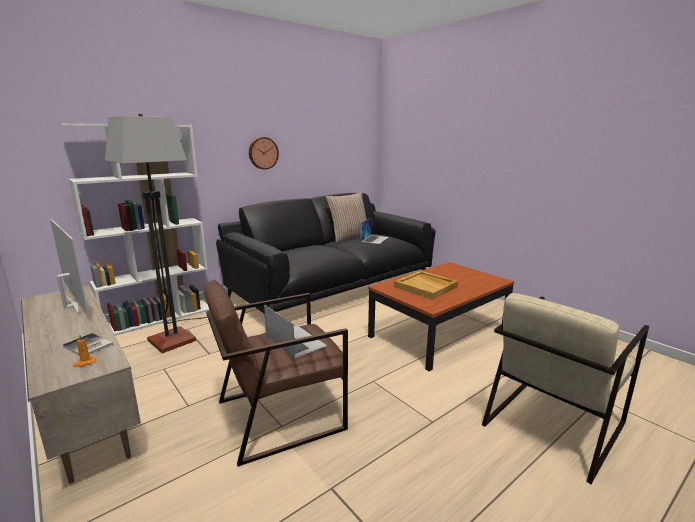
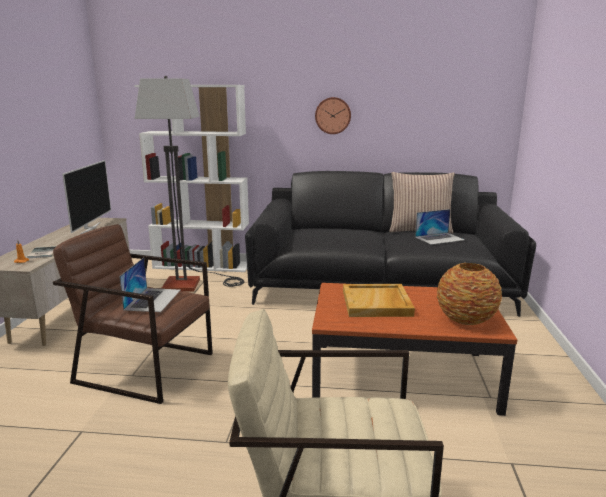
camera: 45 degrees right, 0 degrees up
none -> vase [437,263,502,325]

